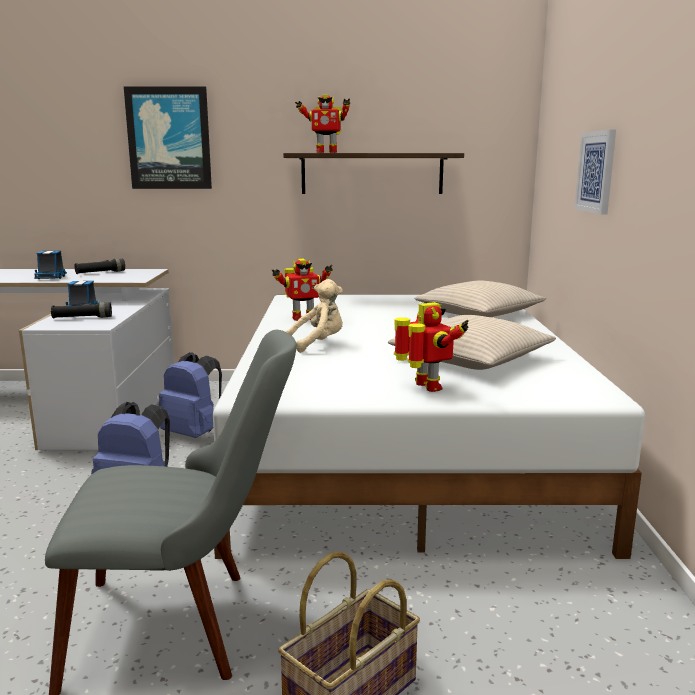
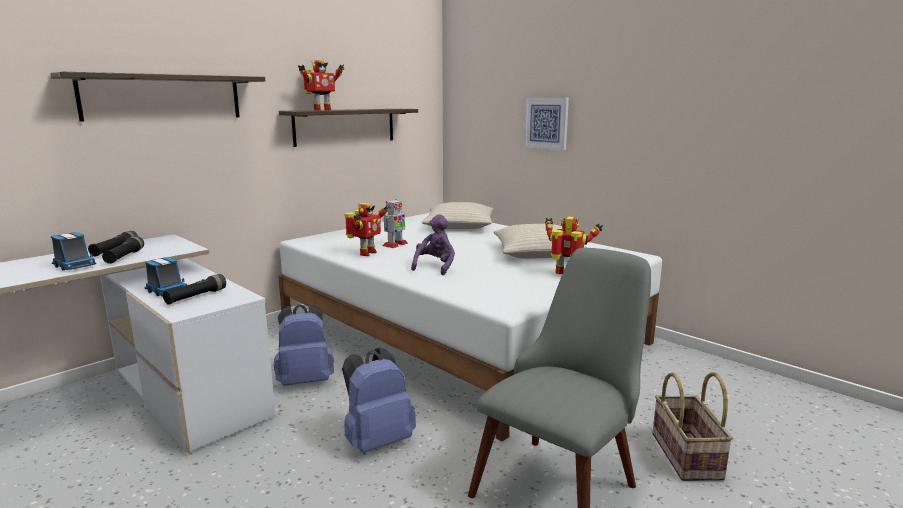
camera: 45 degrees left, 0 degrees up
picture [124,87,212,189] -> shelf [50,71,265,121]
beige plush toy [285,279,343,353] -> purple plush toy [411,215,455,275]
none -> black flashlight [102,236,144,264]
none -> toy robot [383,199,408,248]

